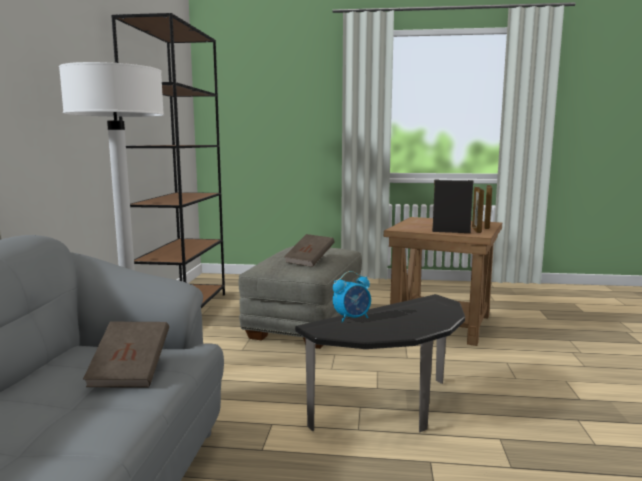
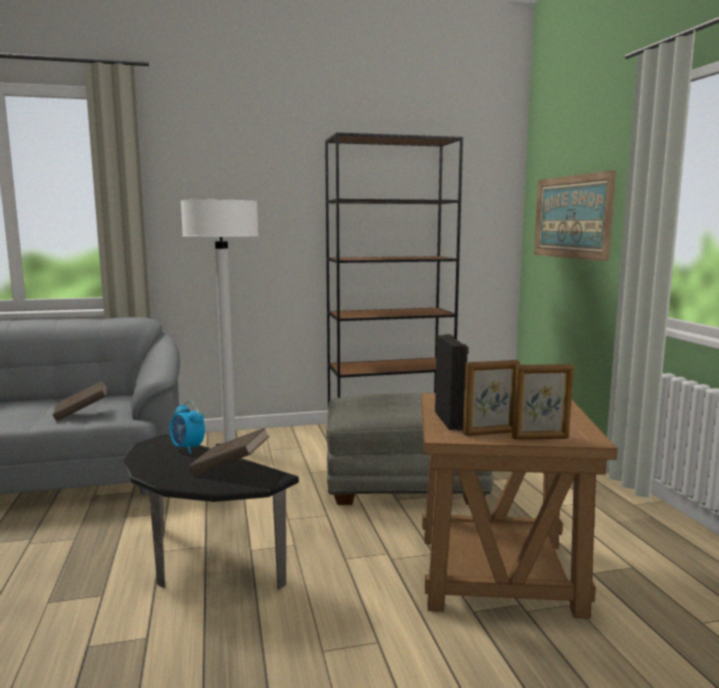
camera: 70 degrees right, 0 degrees up
brown book [284,234,334,267] -> brown book moved to [189,427,270,475]
none -> picture [534,170,616,261]

